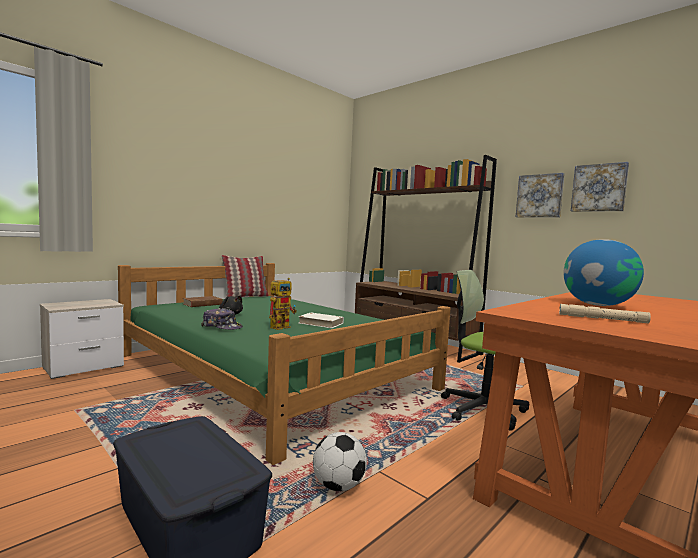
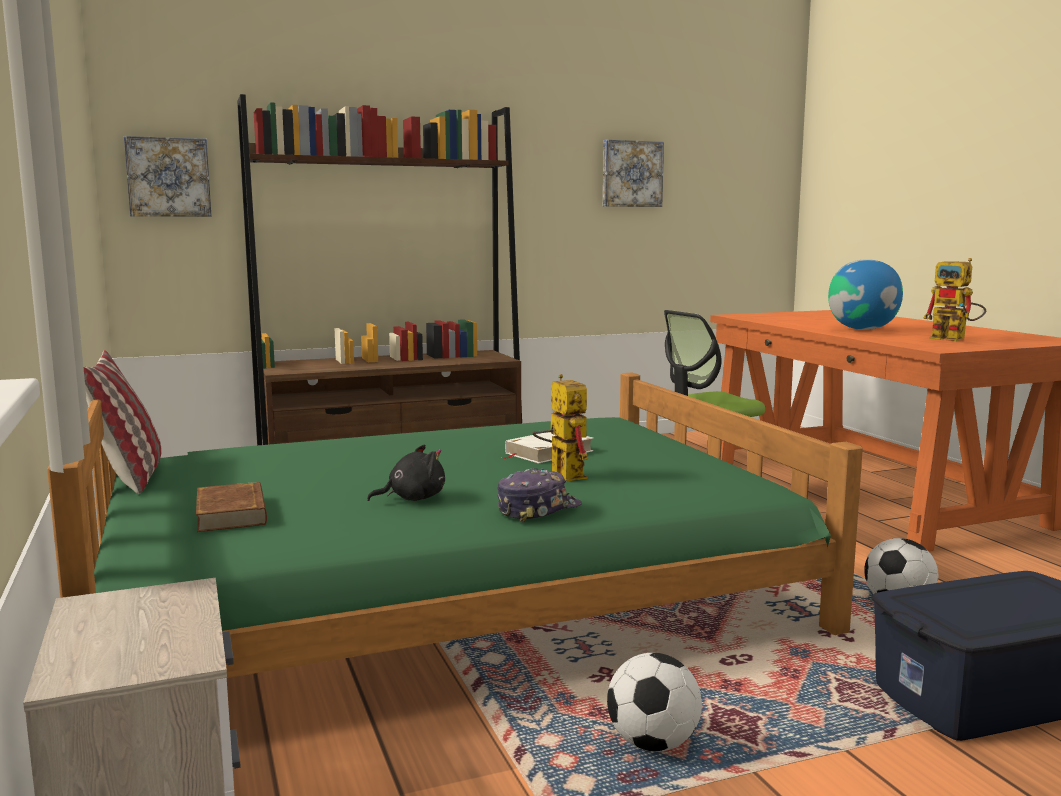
camera: 65 degrees left, 5 degrees up
picture [516,173,565,217] -> picture moved to [124,136,211,217]
beige flashlight [559,304,651,324] -> toy robot [923,258,986,341]
none -> football [607,653,702,752]

